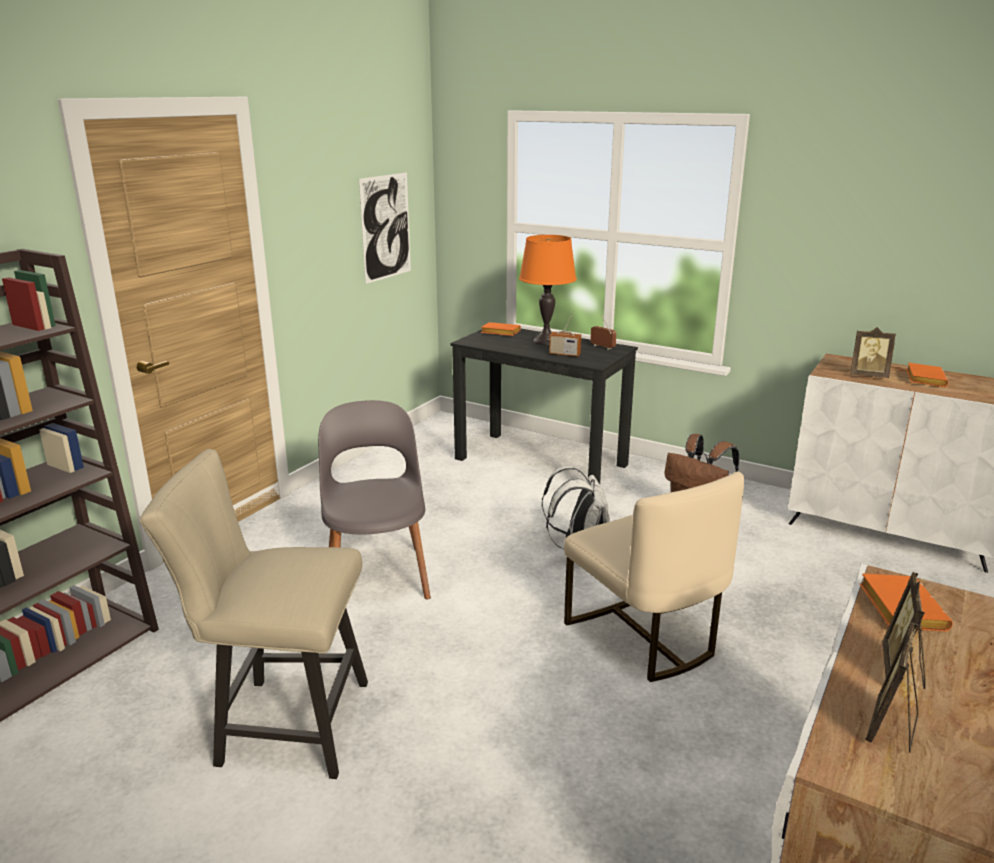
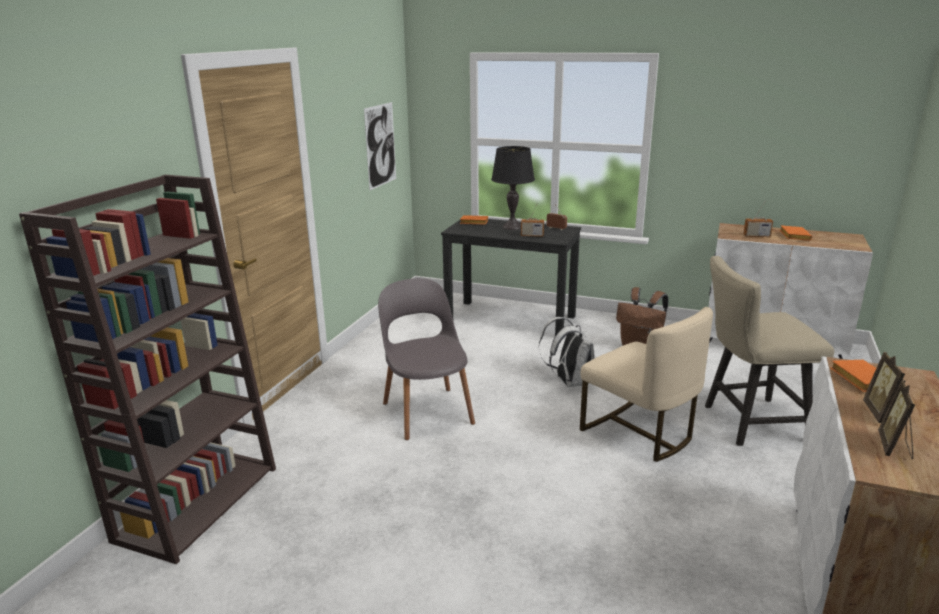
camera: 10 degrees left, 0 degrees up
beige chair [140,449,368,779] -> beige chair moved to [705,256,834,446]
orange table lamp [519,235,577,345] -> black table lamp [491,146,535,230]
picture frame [850,327,896,378] -> radio [743,200,773,238]

